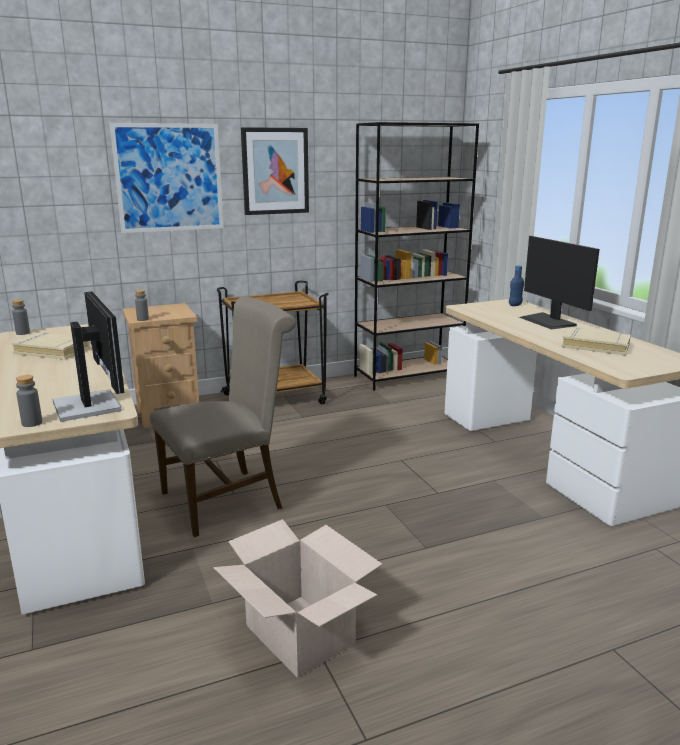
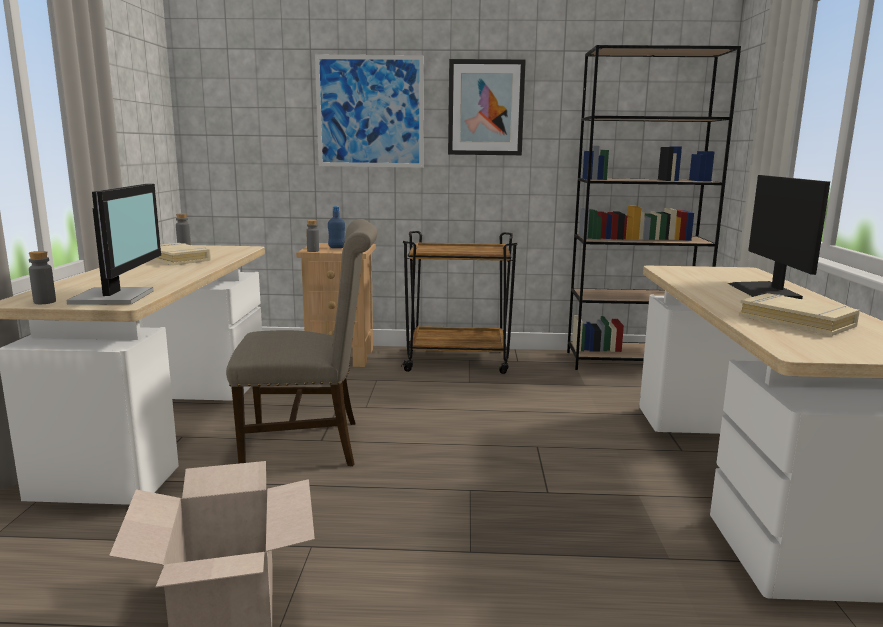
camera: 25 degrees right, 5 degrees down
blue bottle [509,265,524,306] -> blue bottle moved to [328,206,345,248]

